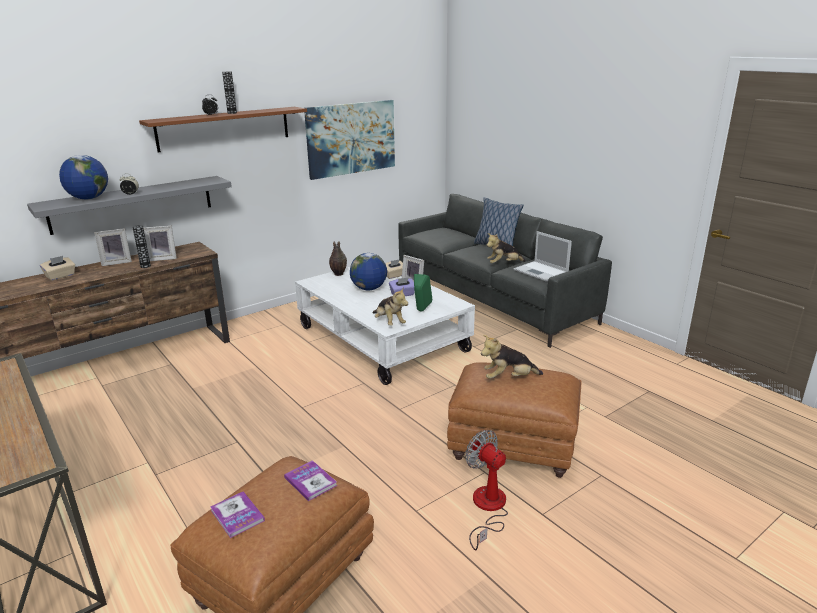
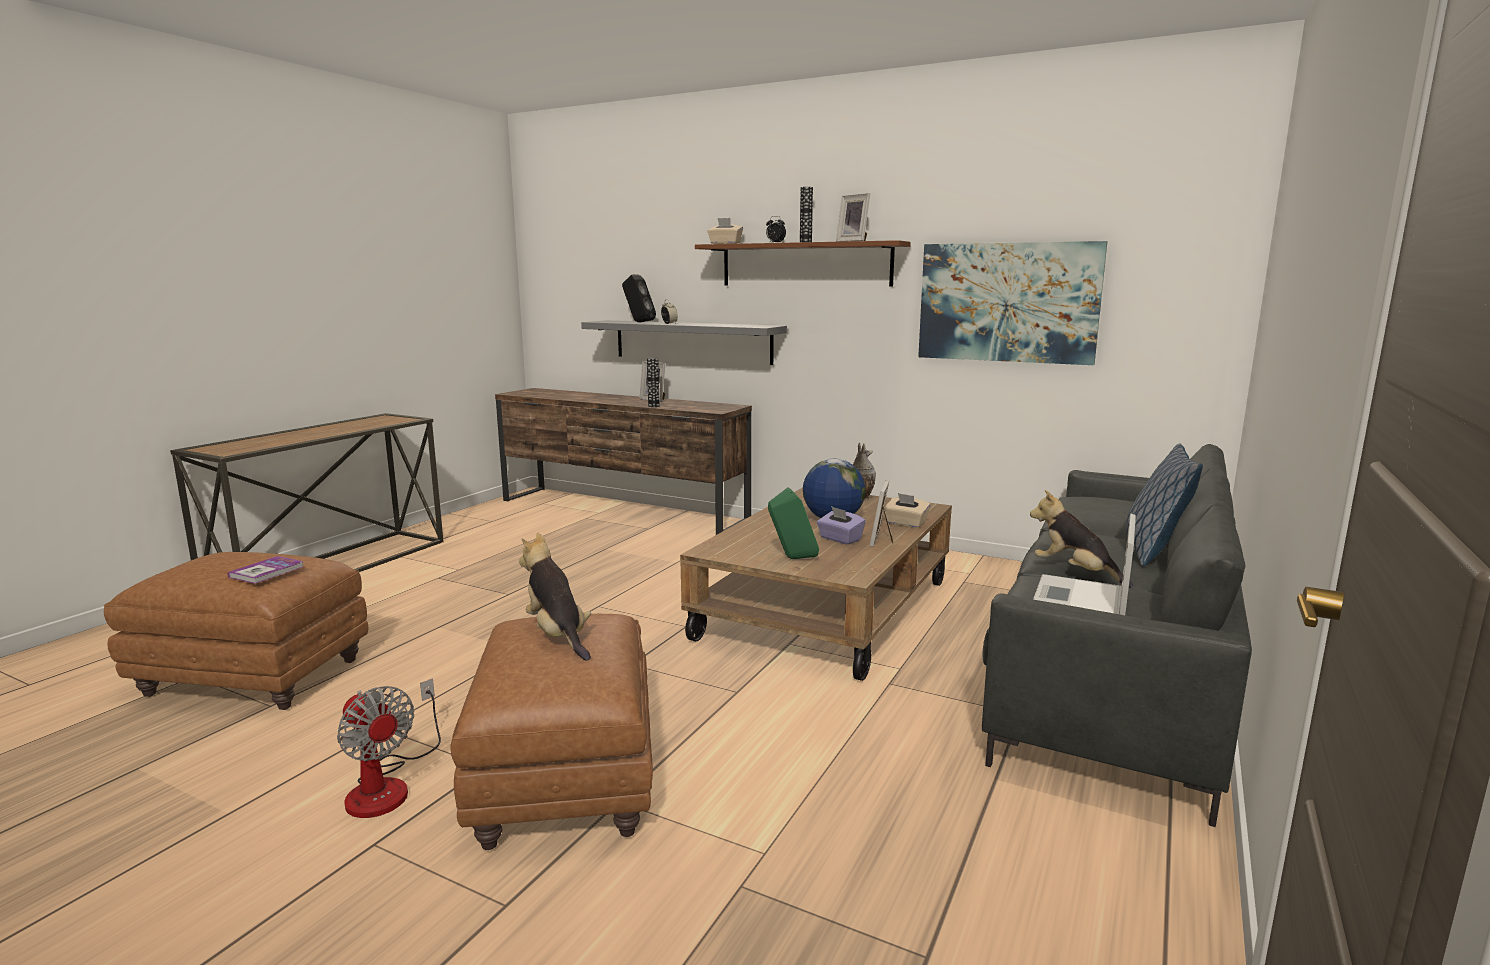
camera: 65 degrees right, 10 degrees down
beige tissue box [40,256,75,280] -> beige tissue box moved to [707,218,743,244]
globe [59,155,108,200] -> black speaker [622,274,656,322]
picture frame [144,225,177,261] -> picture frame moved to [836,193,870,242]
book [210,491,265,538] -> none
white coffee table [295,267,475,385] -> brown coffee table [680,488,952,681]
plush toy [372,287,408,326] -> none
fan [465,430,508,550] -> fan turned 105 degrees clockwise [337,678,441,818]

